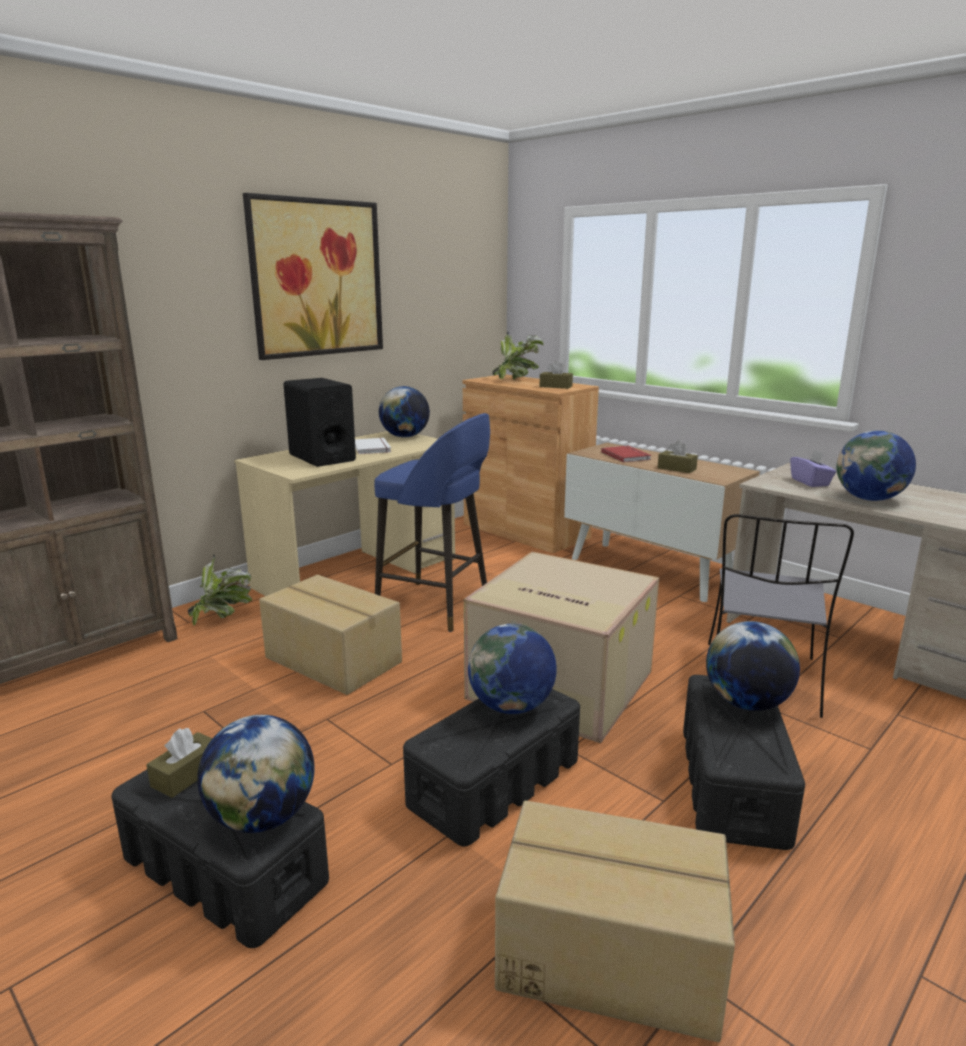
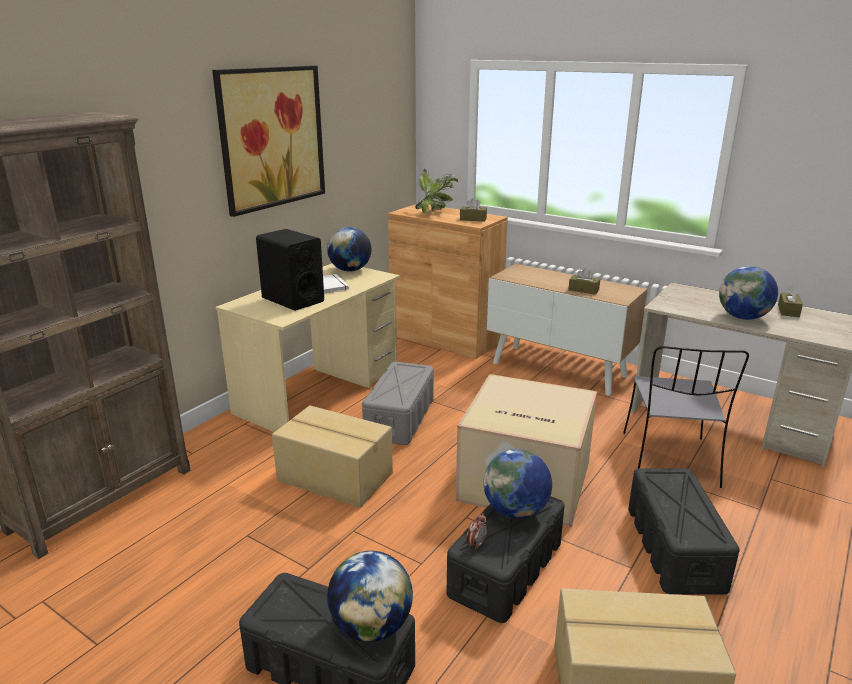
camera: 10 degrees left, 5 degrees up
brown tissue box [147,728,213,798] -> brown tissue box moved to [778,285,803,317]
potted plant [188,554,252,626] -> none
blue stool [374,413,490,632] -> grey storage box [362,362,434,445]
red book [601,446,651,462] -> none
globe [706,621,800,711] -> none
purple tissue box [790,449,836,487] -> none
none -> alarm clock [466,513,487,550]

